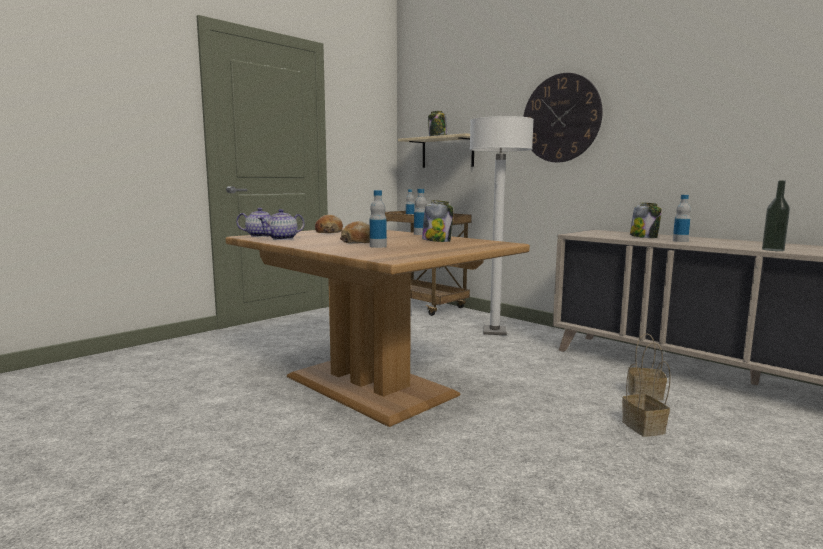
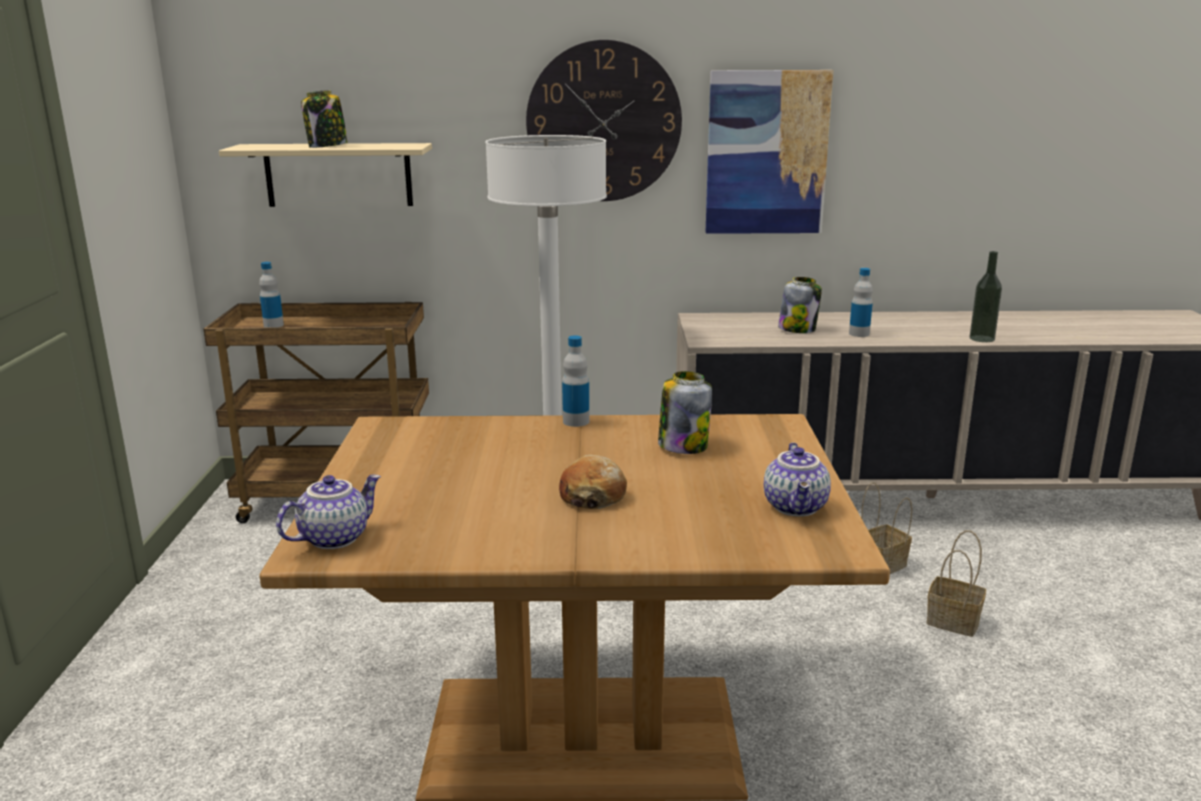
camera: 45 degrees left, 10 degrees up
teapot [258,209,305,240] -> teapot moved to [764,442,831,517]
bread [315,215,343,233] -> none
bottle [370,190,387,248] -> none
none -> picture [706,70,833,234]

